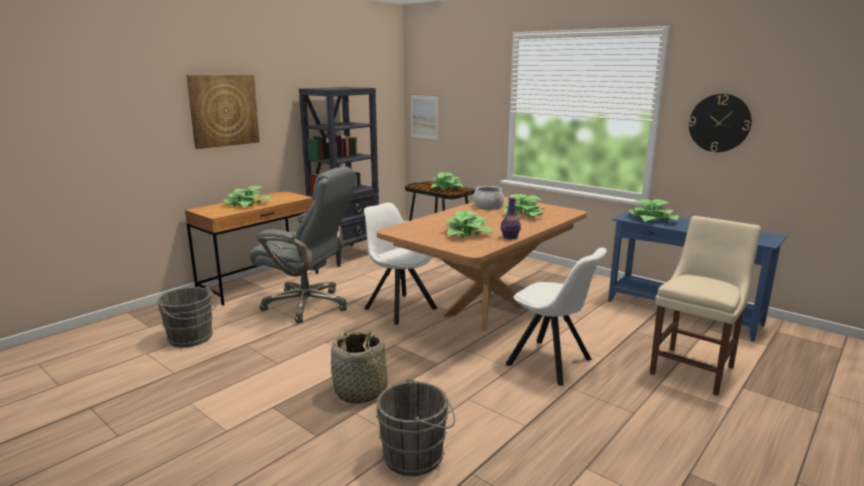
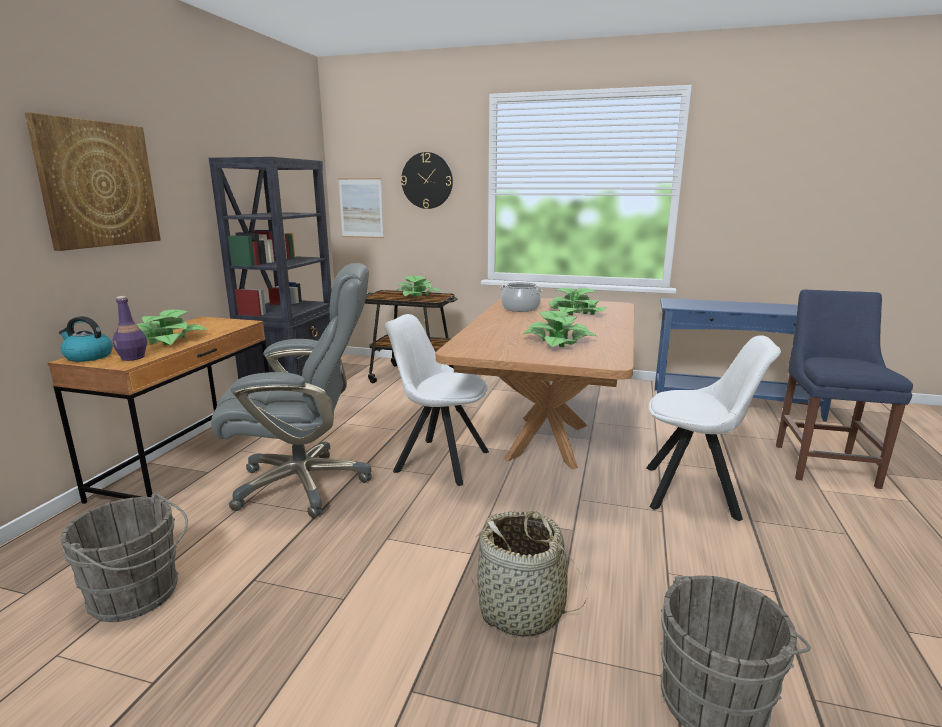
camera: 25 degrees left, 0 degrees up
purple bottle [501,196,521,239] -> purple bottle moved to [112,296,147,361]
potted plant [628,199,679,222] -> none
beige chair [650,216,761,396] -> blue chair [776,289,913,489]
wall clock [689,94,752,152] -> wall clock moved to [401,152,453,209]
none -> kettle [59,316,113,362]

